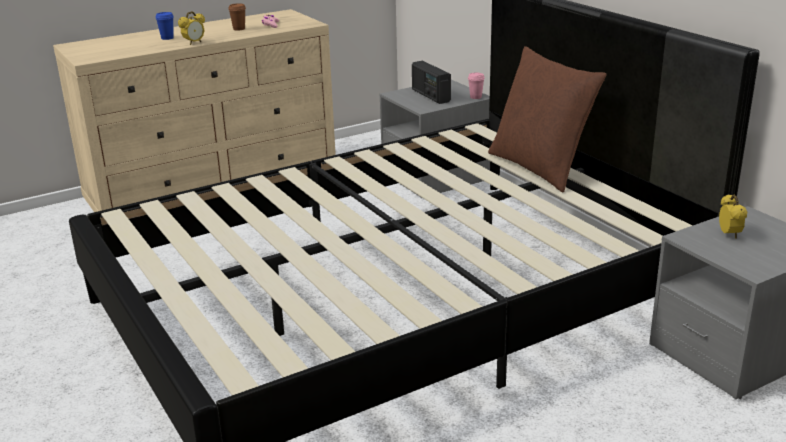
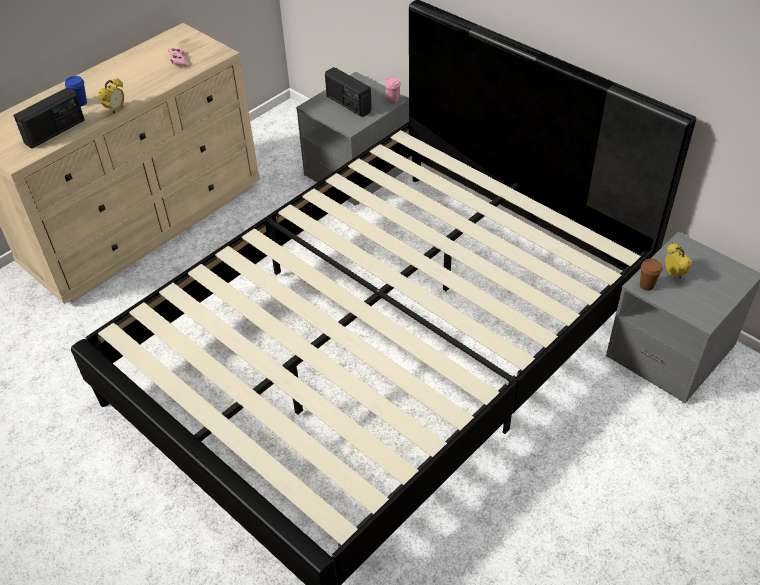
camera: 15 degrees left, 20 degrees up
brown cup [228,3,246,31] -> brown cup moved to [640,259,662,291]
brown pillow [488,46,607,192] -> none
none -> radio [13,87,85,149]

